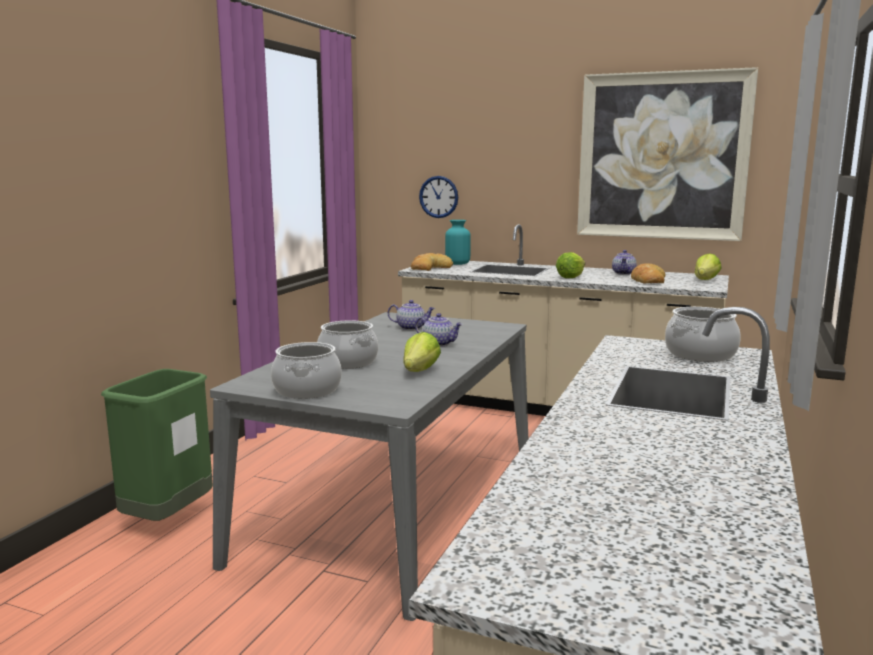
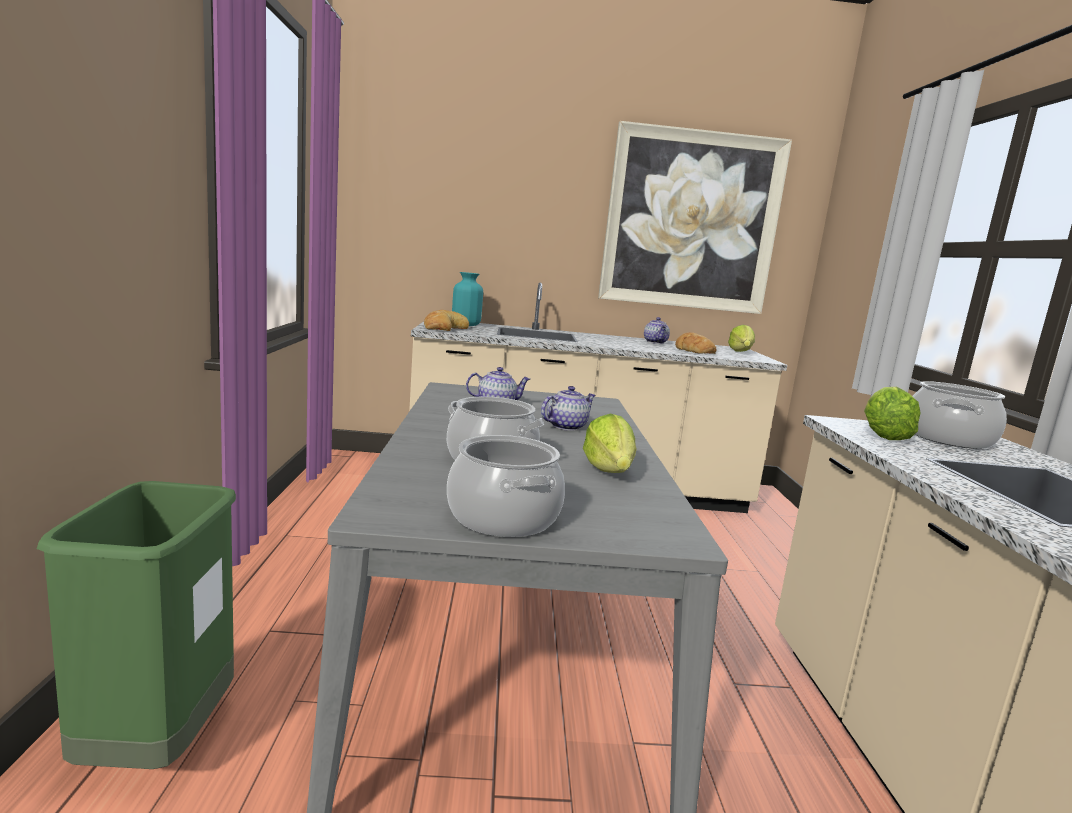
camera: 25 degrees left, 0 degrees up
teapot [415,313,463,347] -> teapot turned 45 degrees counterclockwise [541,386,596,431]
wall clock [419,176,458,218] -> none
lettuce [556,252,585,278] -> lettuce moved to [864,387,920,440]

